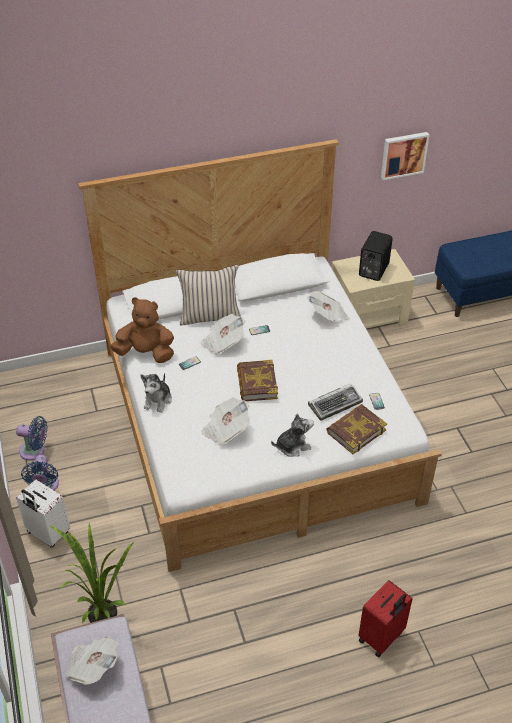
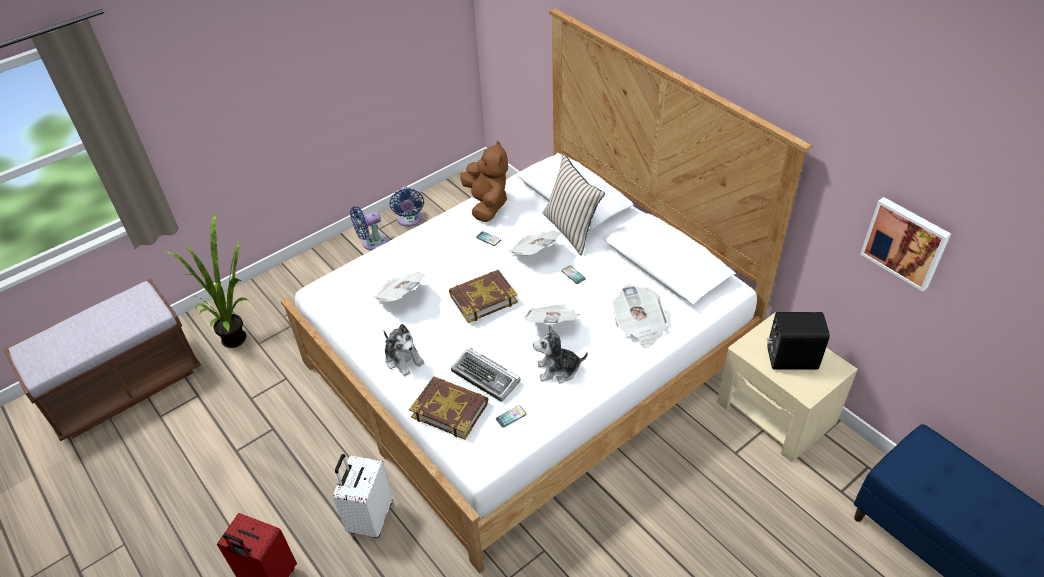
camera: 70 degrees right, 0 degrees up
white suitcase [16,479,70,547] -> white suitcase moved to [333,454,393,538]
newspaper [65,637,118,685] -> newspaper moved to [524,303,579,325]
plush toy [140,373,172,413] -> plush toy moved to [533,325,588,383]

